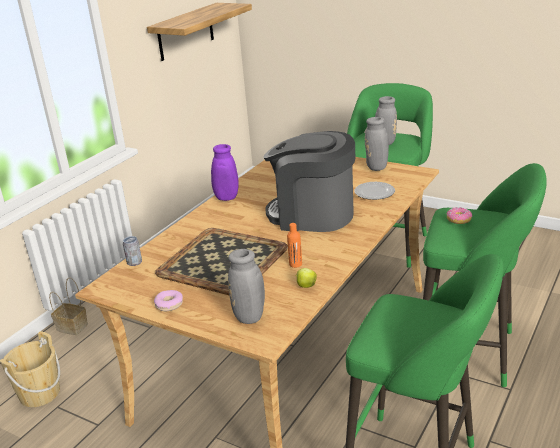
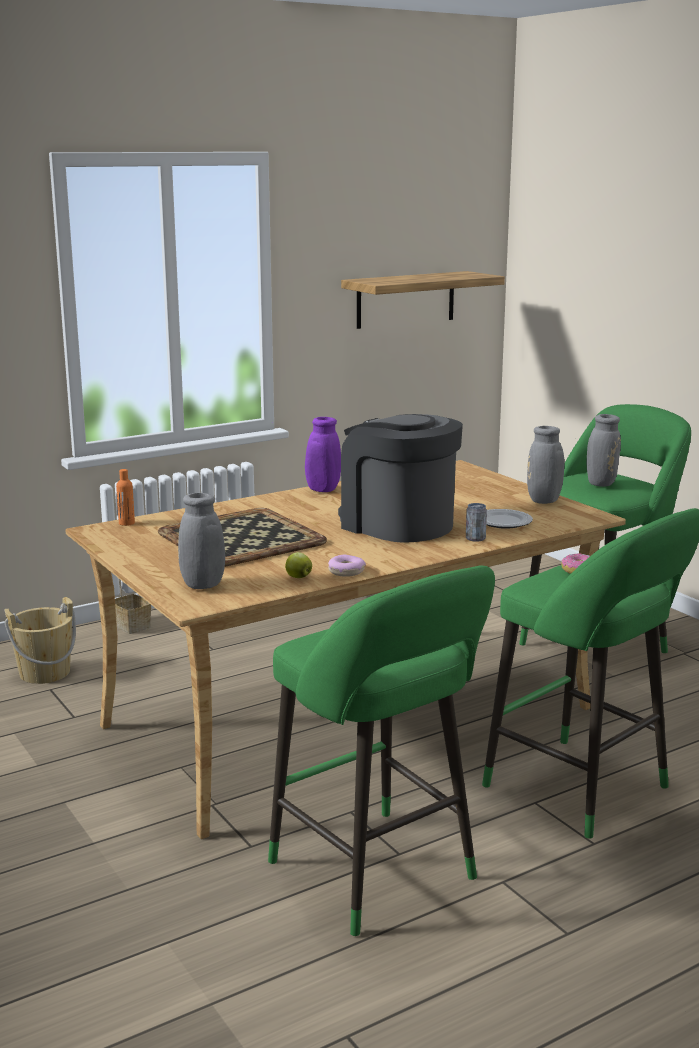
camera: 25 degrees right, 10 degrees down
can [123,236,142,266] -> can moved to [466,503,487,542]
donut [154,290,183,311] -> donut moved to [328,554,366,577]
orange bottle [287,223,302,268] -> orange bottle moved to [116,469,135,526]

